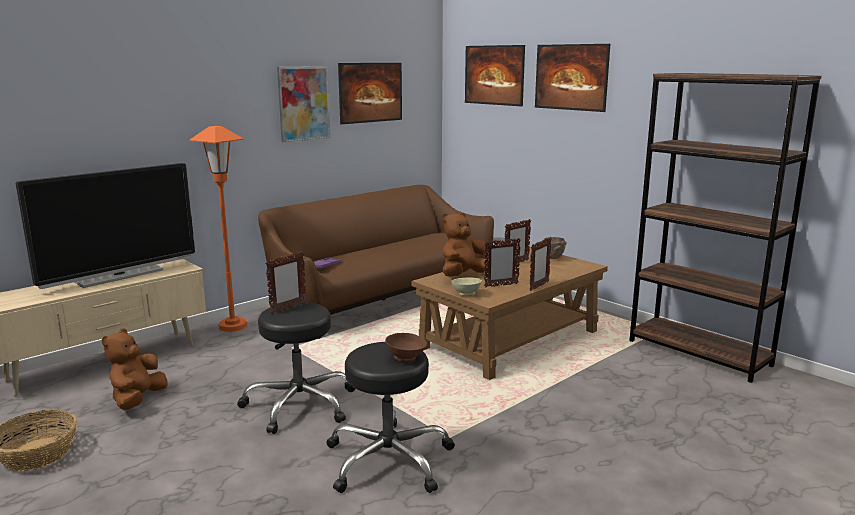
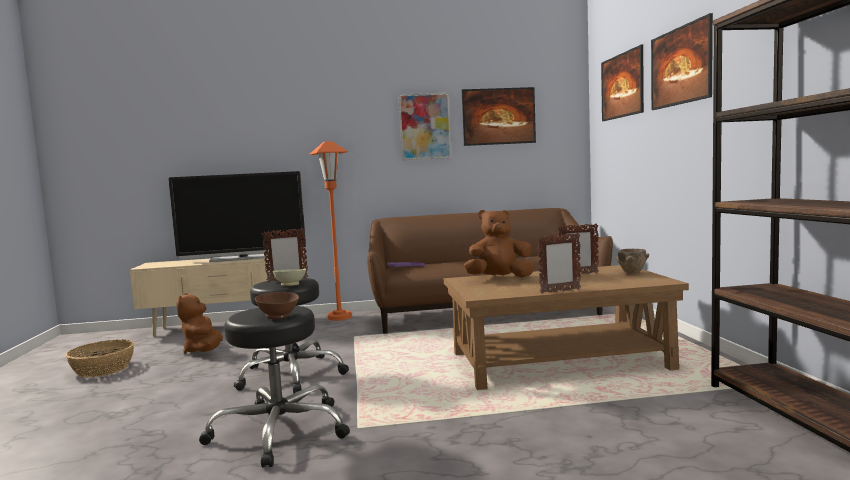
camera: 35 degrees right, 10 degrees down
brown plush toy [102,328,168,410] -> brown plush toy turned 60 degrees counterclockwise [176,293,223,354]
beige bowl [452,277,482,296] -> beige bowl moved to [273,269,306,286]
picture frame [484,238,521,287] -> none

